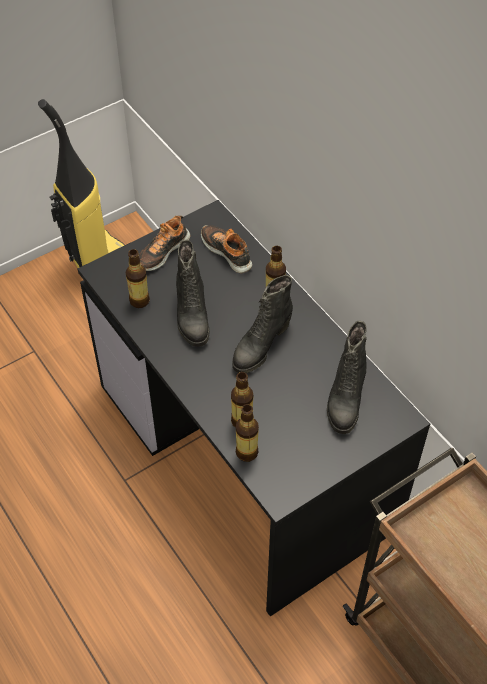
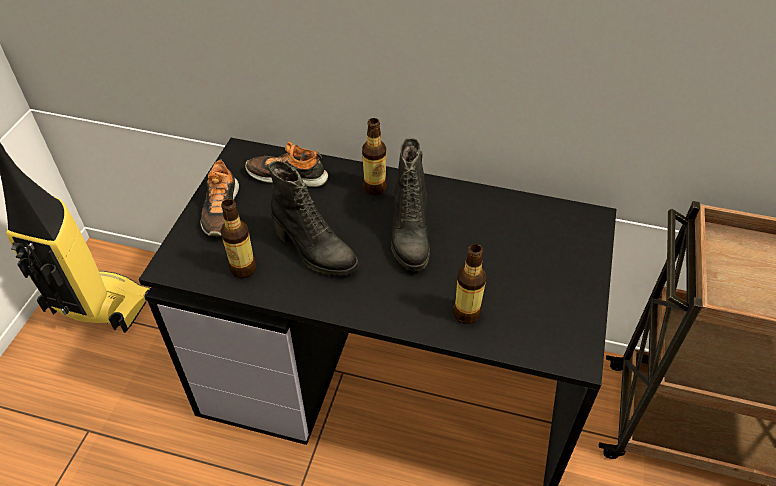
camera: 40 degrees left, 5 degrees down
bottle [236,404,259,462] -> none
black boot [327,321,367,434] -> none

